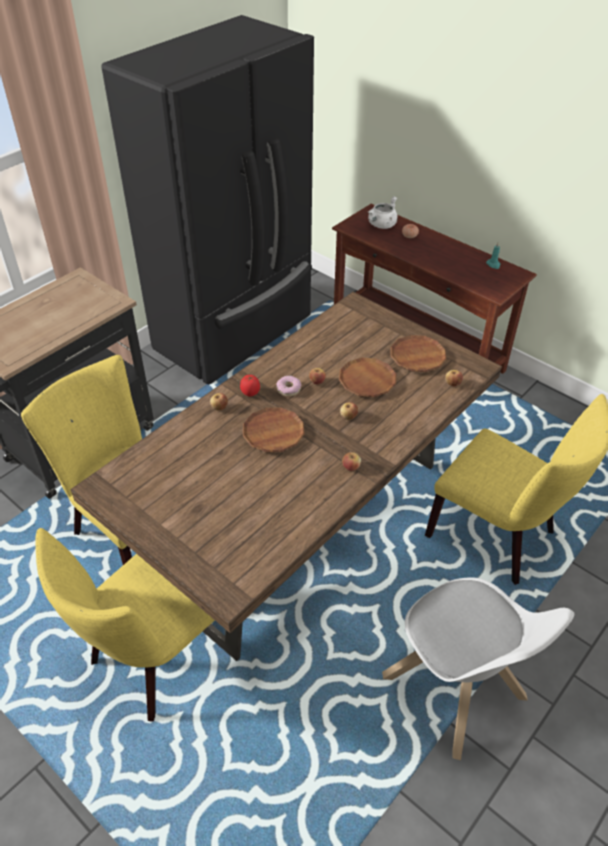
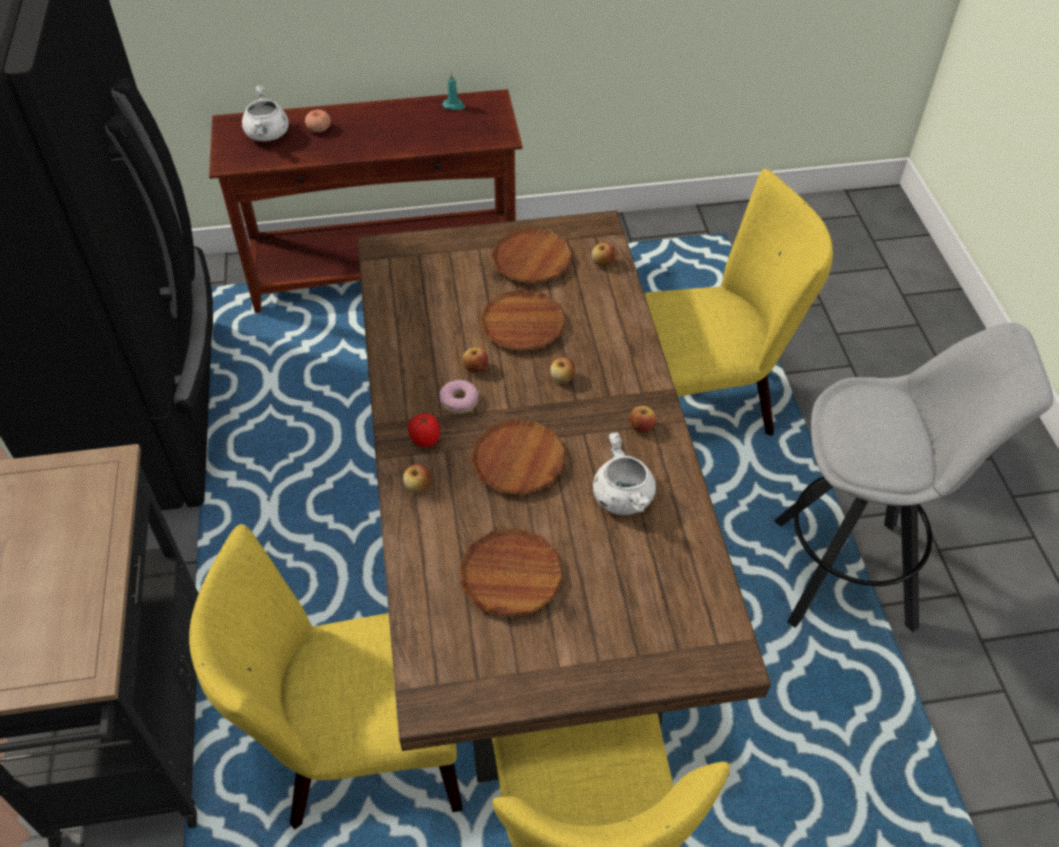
camera: 50 degrees left, 5 degrees up
chair [382,577,574,760] -> grey stool [774,323,1053,632]
none -> brown plate [459,528,563,617]
none -> white cooking pot [593,432,656,515]

